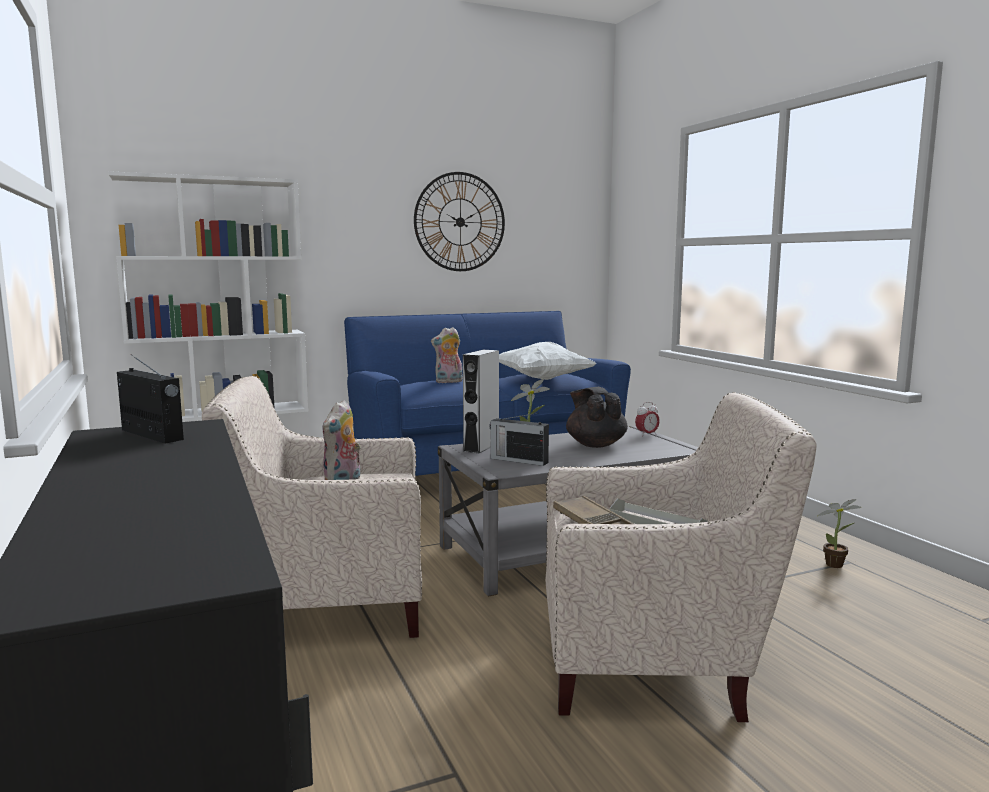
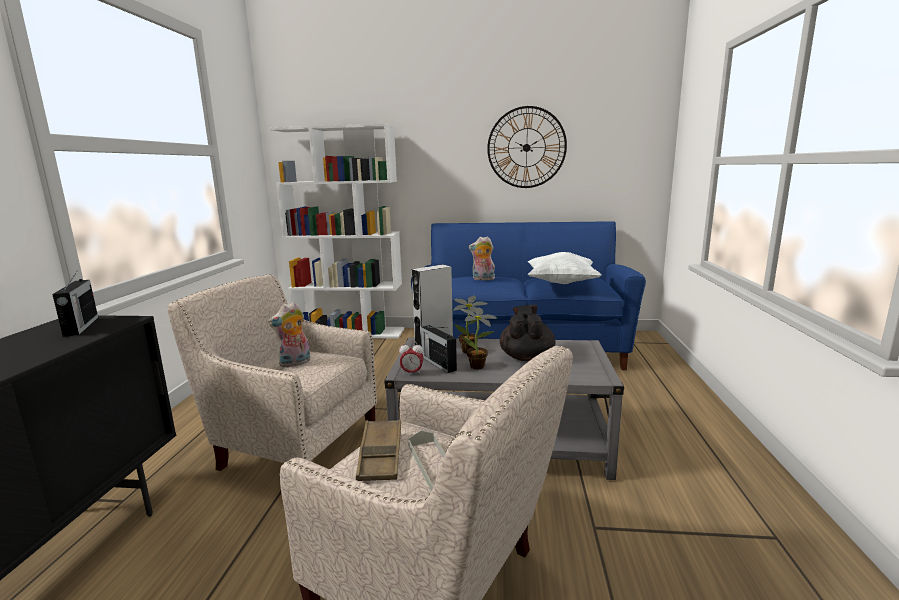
camera: 30 degrees right, 5 degrees up
alarm clock [635,402,660,435] -> alarm clock moved to [399,341,423,375]
potted plant [818,499,861,568] -> potted plant moved to [460,307,497,370]

